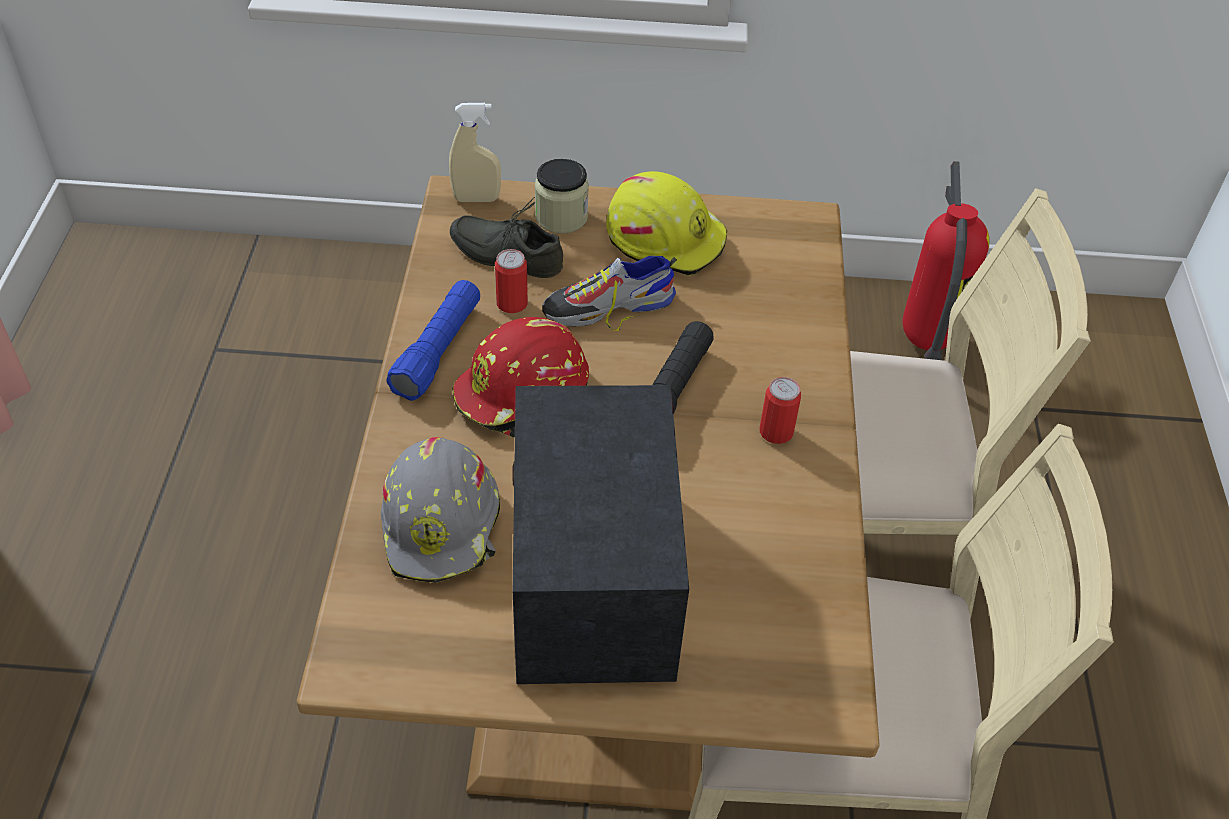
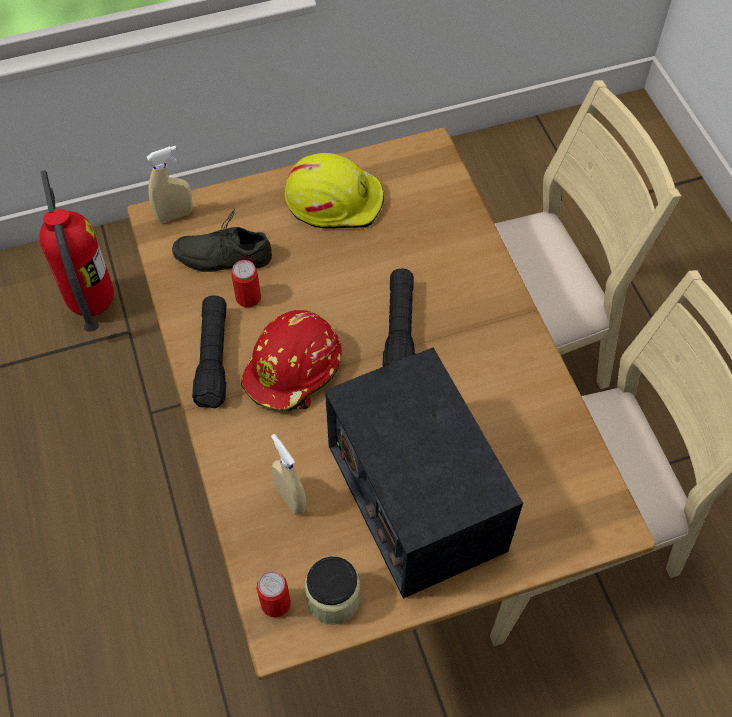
camera: 20 degrees left, 10 degrees up
grey hard hat [381,437,500,583] -> beige spray bottle [271,434,306,515]
blue flashlight [386,280,480,401] -> black flashlight [192,295,227,408]
jar [535,159,589,234] -> jar moved to [305,557,360,625]
shoe [542,256,677,331] -> none
can [760,377,801,444] -> can moved to [256,571,291,617]
fire extinguisher [903,161,990,360] -> fire extinguisher moved to [39,170,114,332]

